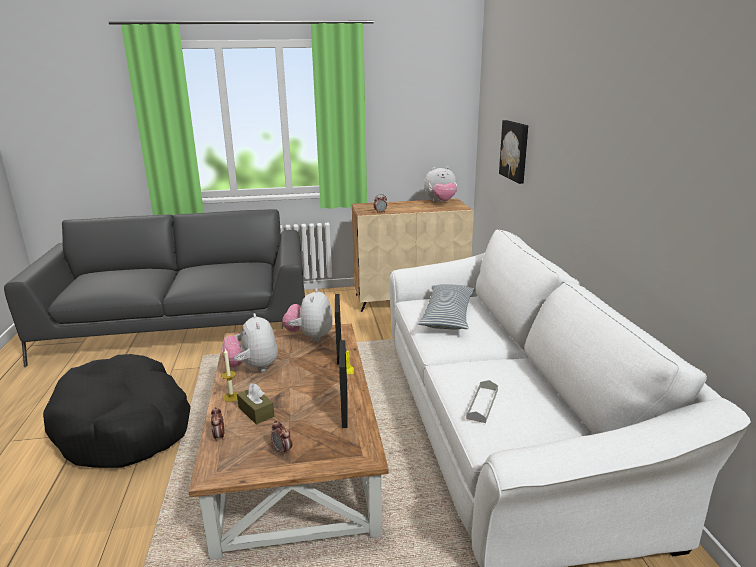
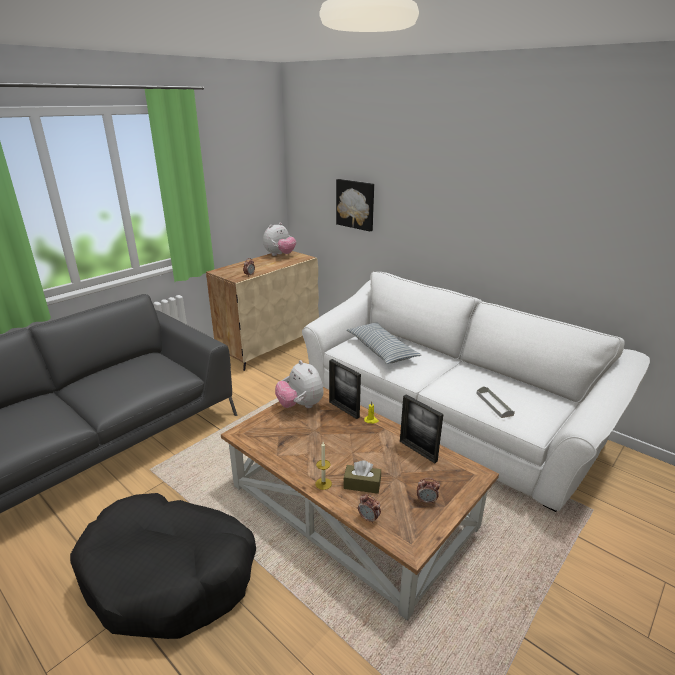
camera: 40 degrees left, 5 degrees up
plush toy [222,313,278,372] -> none

